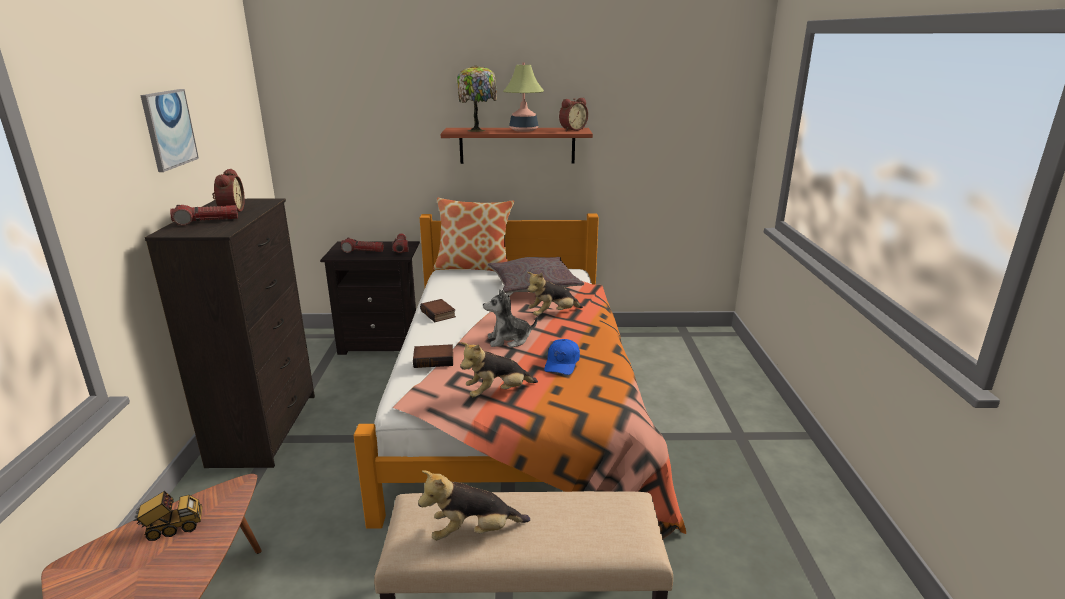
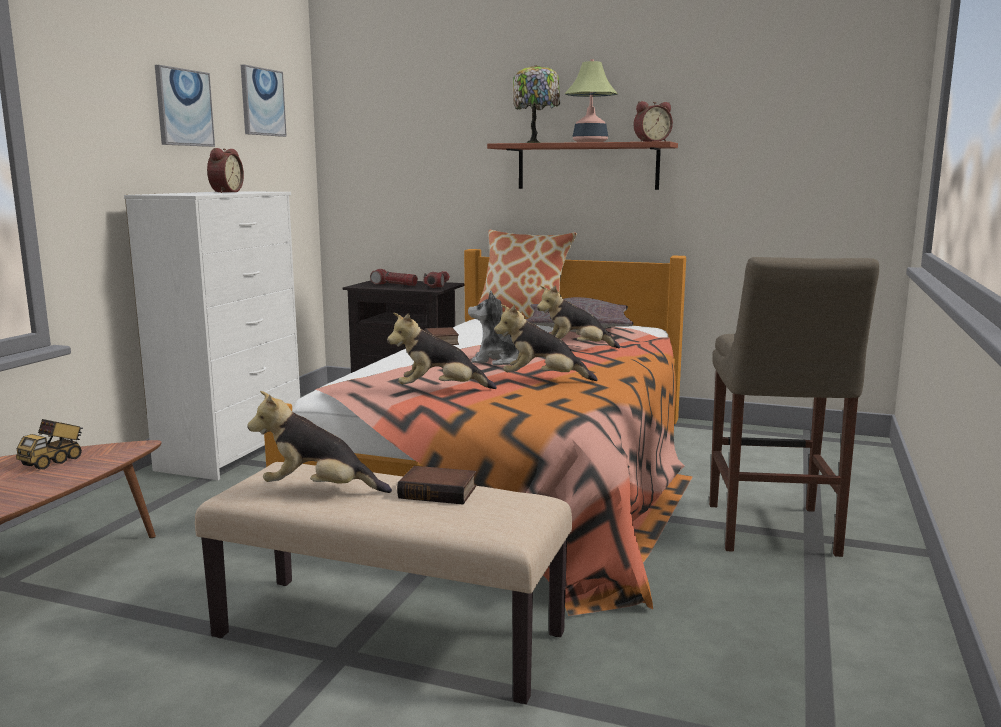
camera: 20 degrees right, 10 degrees down
toy truck [133,491,202,541] -> toy truck turned 120 degrees clockwise [16,419,83,470]
black dresser [145,199,315,468] -> white dresser [124,191,300,480]
flashlight [170,205,238,226] -> none
book [413,344,453,368] -> book moved to [397,466,476,504]
blue cap [544,339,580,375] -> plush toy [494,304,598,381]
none -> picture [241,64,287,137]
none -> beige stool [709,257,879,557]

